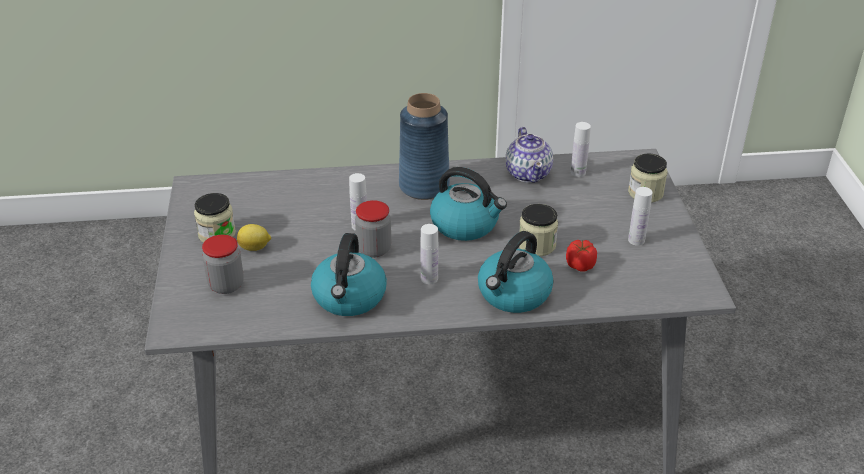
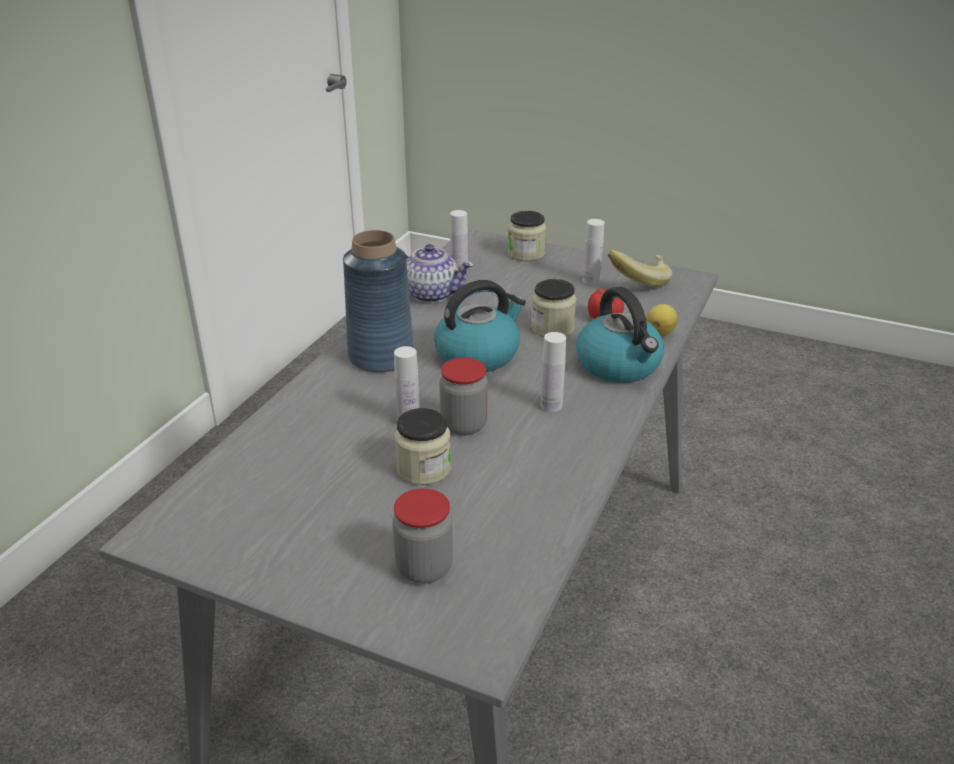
camera: 60 degrees left, 5 degrees down
jar [194,193,236,243] -> jar moved to [394,408,451,485]
lemon [237,224,271,251] -> lemon moved to [646,304,678,336]
kettle [311,233,387,316] -> none
none -> banana [608,250,672,287]

